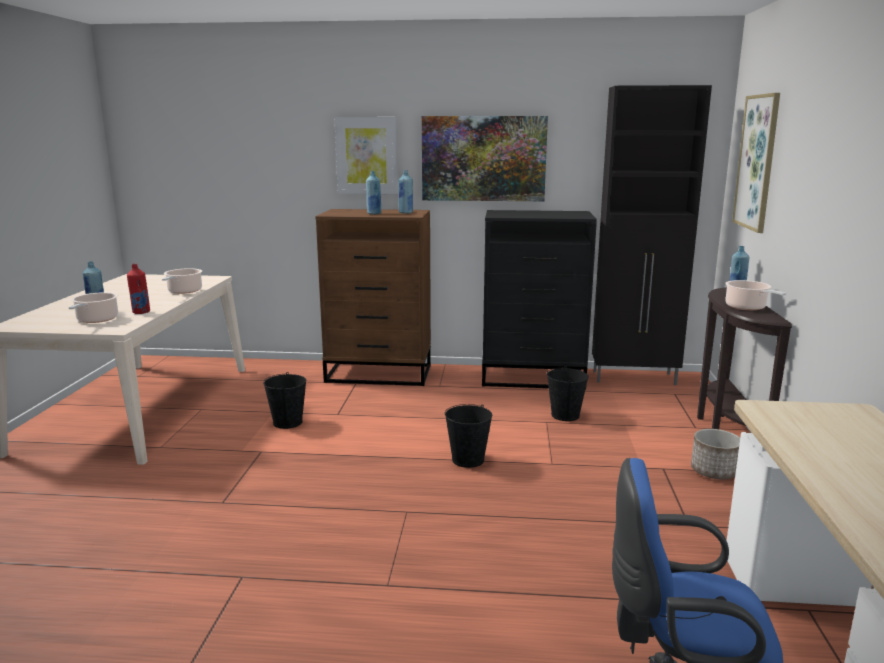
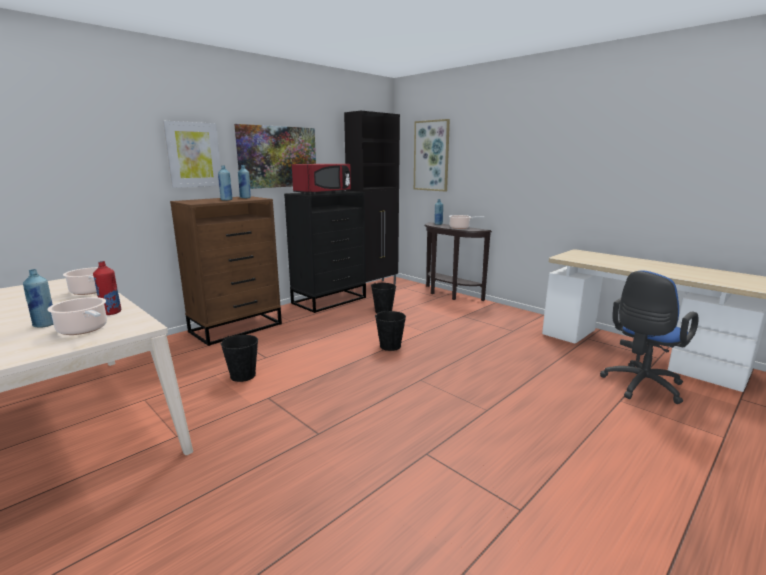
camera: 50 degrees left, 0 degrees up
planter [691,429,740,479] -> none
none -> red microwave [292,164,351,195]

